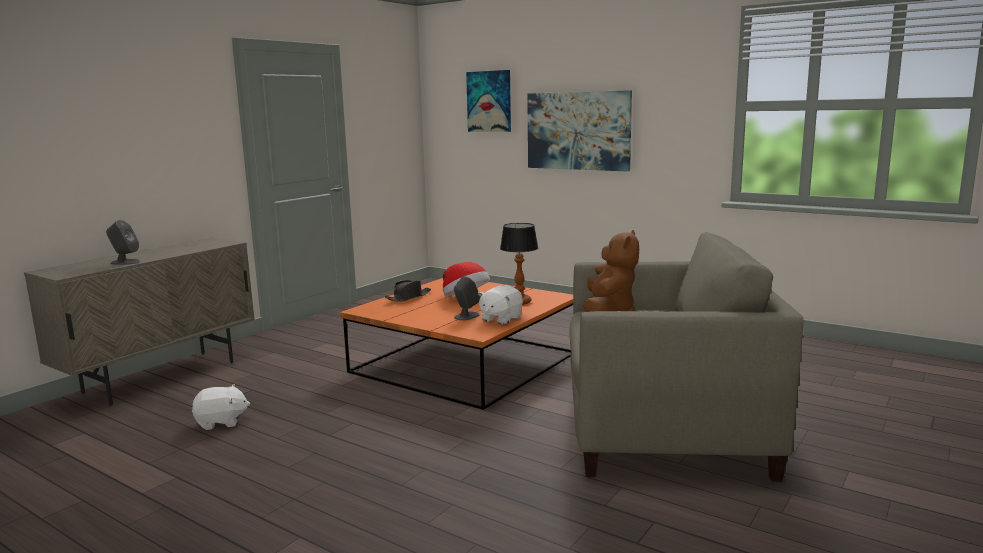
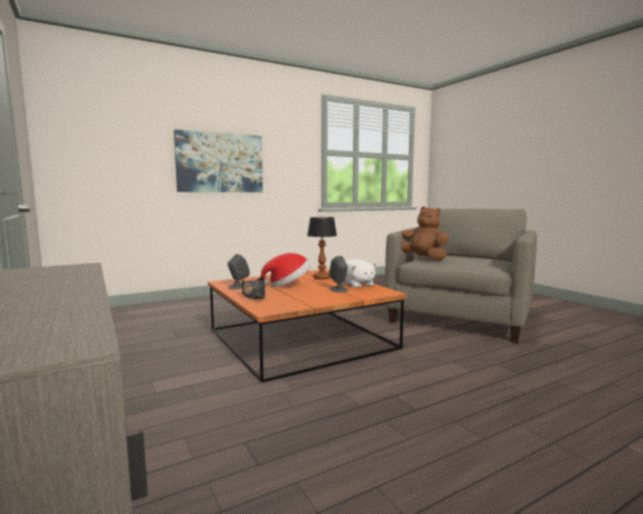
camera: 65 degrees left, 5 degrees down
grey speaker [106,220,141,265] -> grey speaker moved to [227,254,250,289]
white plush toy [192,384,250,430] -> none
picture [466,70,511,132] -> none

